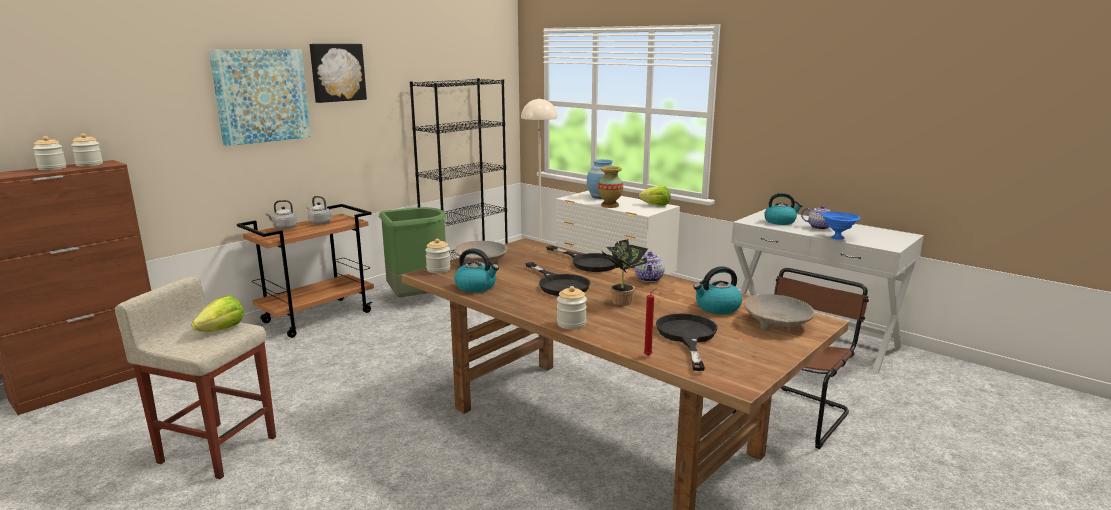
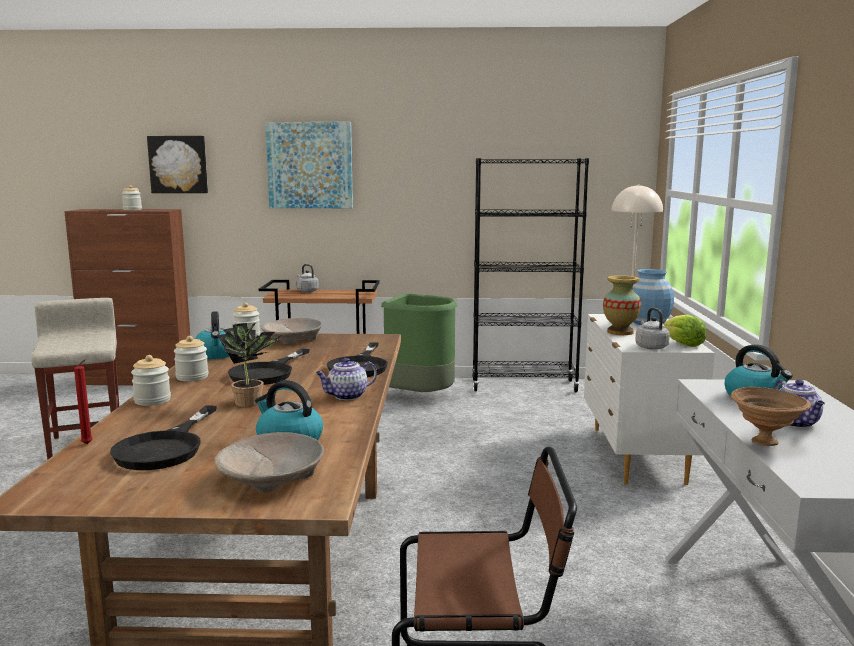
camera: 50 degrees right, 5 degrees down
jar [71,133,103,167] -> jar moved to [174,336,209,381]
lettuce [191,296,244,332] -> none
grey kettle [307,196,332,225] -> grey kettle moved to [635,308,670,350]
picture [310,44,367,103] -> picture moved to [147,136,208,193]
black frying pan [656,313,718,371] -> black frying pan turned 135 degrees clockwise [110,406,217,470]
blue bowl [821,212,860,240] -> brown bowl [731,387,811,446]

